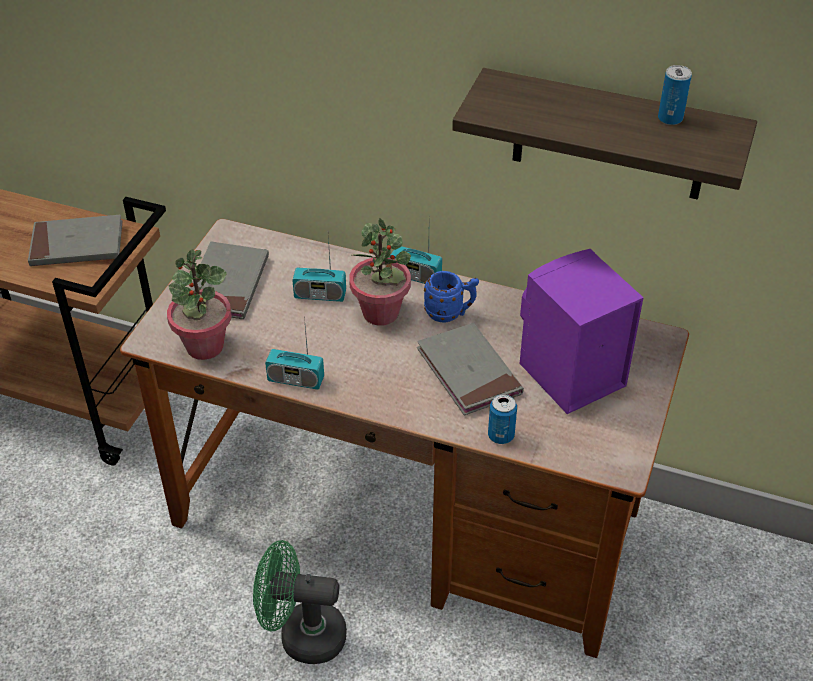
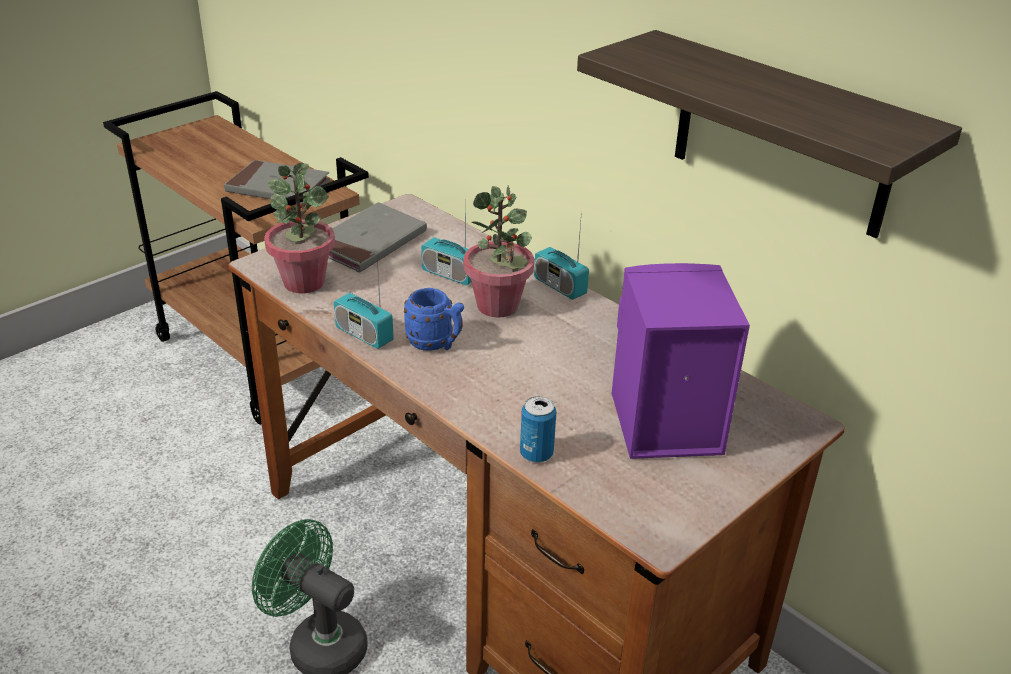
camera: 25 degrees right, 10 degrees down
grey book [417,323,524,416] -> none
blue mug [424,271,479,323] -> blue mug moved to [404,288,464,351]
can [658,65,692,125] -> none

